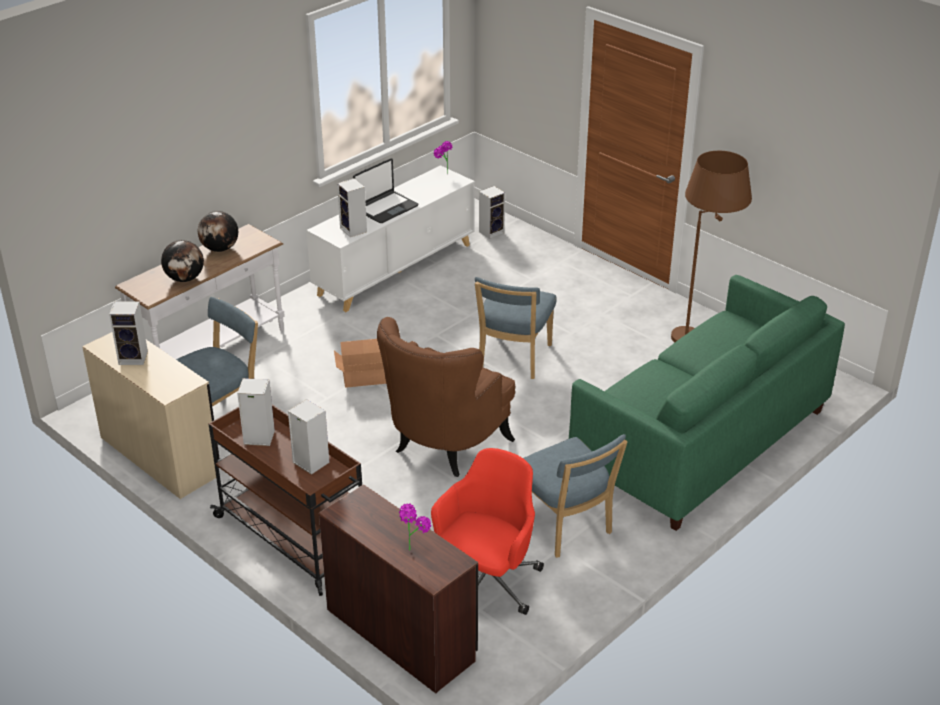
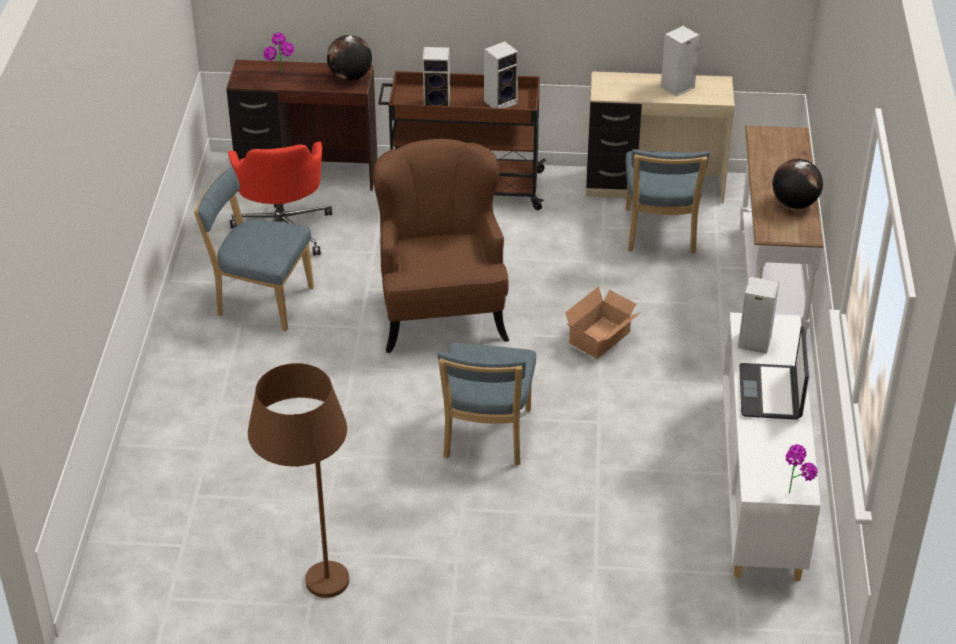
camera: 140 degrees right, 5 degrees up
globe [161,240,204,282] -> globe moved to [327,35,372,81]
blue chair [475,277,556,379] -> blue chair turned 150 degrees counterclockwise [437,343,536,465]
speaker [479,186,505,239] -> none
green sofa [569,275,845,531] -> none

